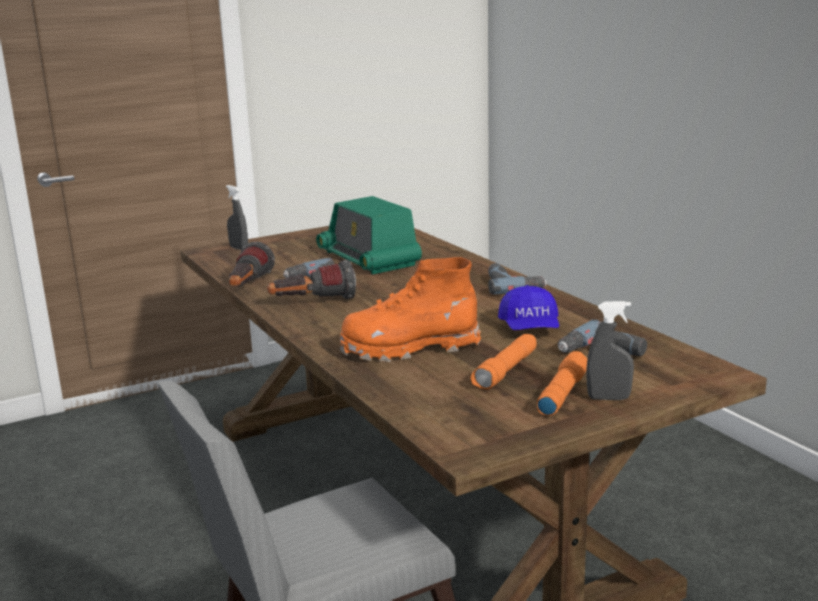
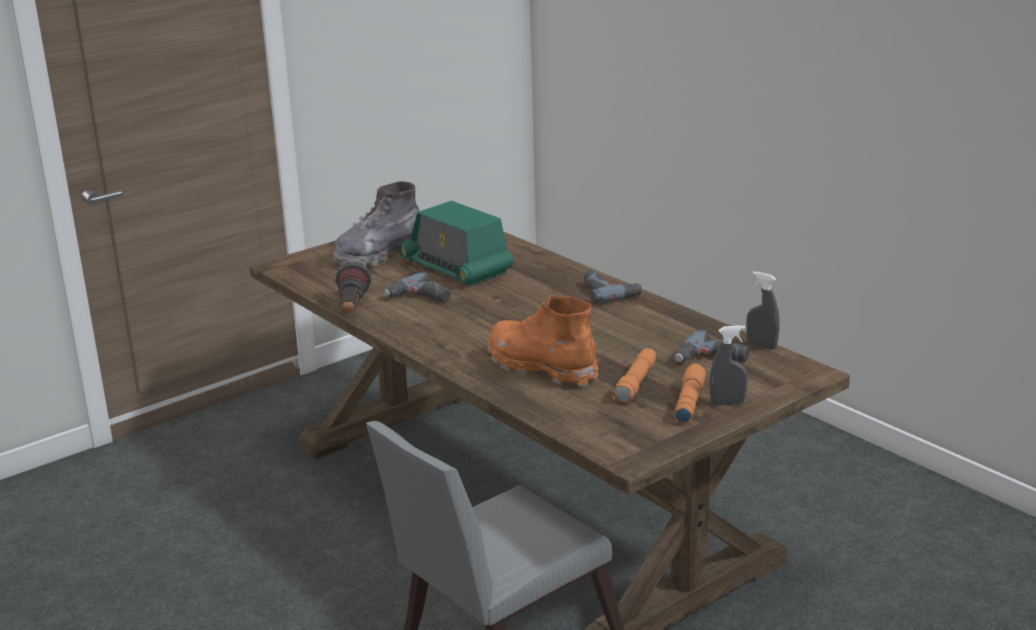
camera: 10 degrees left, 5 degrees up
grey spray bottle [226,185,248,250] -> grey spray bottle moved to [746,272,780,350]
flashlight [267,260,356,299] -> none
orange boot [340,257,481,362] -> orange boot turned 60 degrees clockwise [487,296,599,387]
blue cap [498,285,559,330] -> none
none -> grey boot [333,181,419,267]

